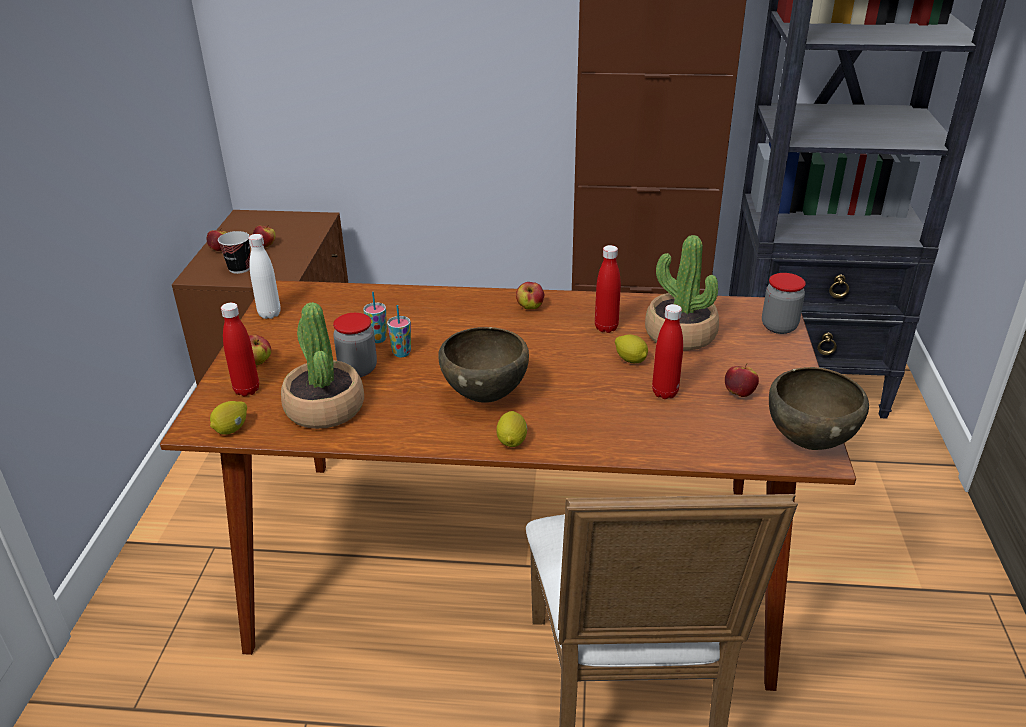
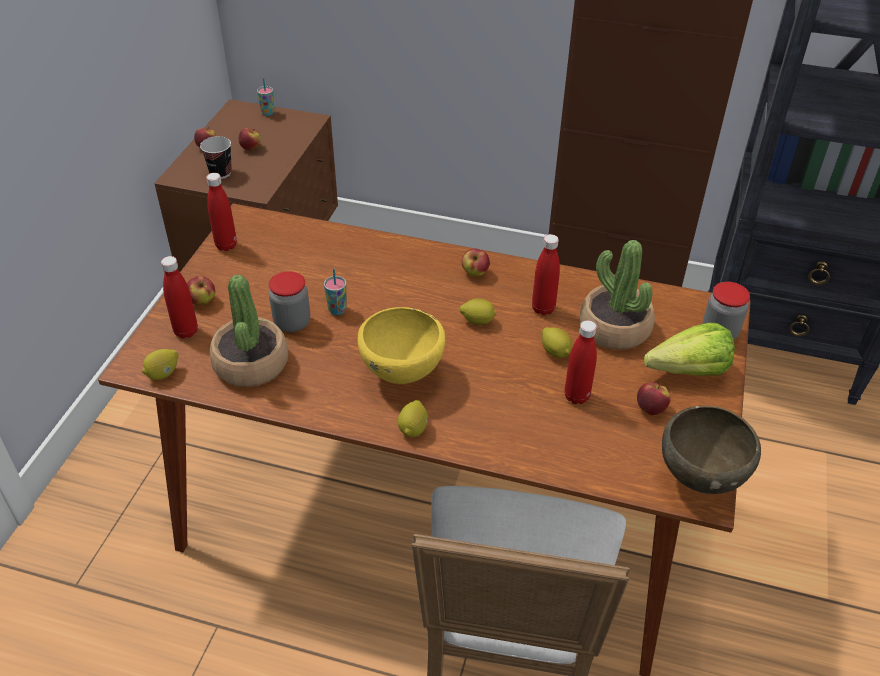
camera: 10 degrees right, 10 degrees up
white bottle [248,234,281,319] -> red bottle [206,173,237,251]
cup [363,292,387,343] -> cup moved to [257,78,274,116]
brown bowl [438,327,529,403] -> yellow bowl [358,307,445,384]
none -> lemon [460,298,497,325]
none -> lettuce [644,323,735,376]

